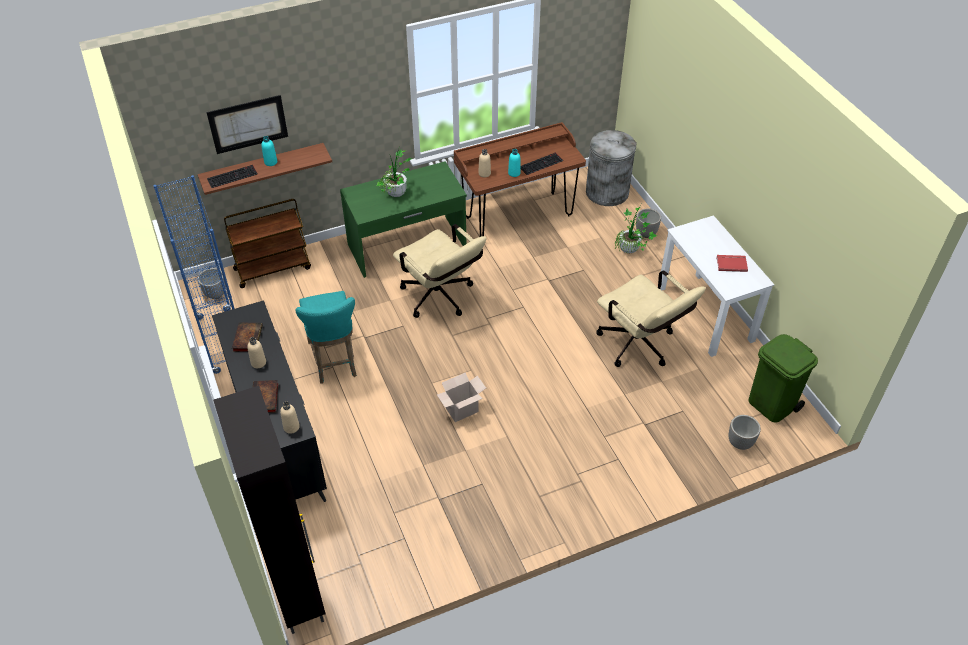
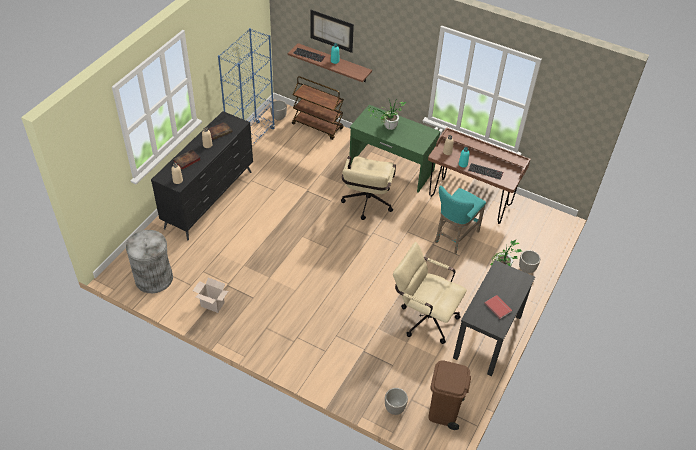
camera: 50 degrees right, 0 degrees up
black cabinet [213,386,325,634] -> none
turquoise stool [296,291,357,384] -> turquoise stool moved to [435,186,486,254]
cardboard box [437,372,486,422] -> cardboard box moved to [193,278,228,313]
grey trash can [586,130,637,206] -> grey trash can moved to [126,230,173,293]
beige office chair [597,271,706,367] -> beige office chair turned 105 degrees clockwise [393,242,467,344]
white desk [660,215,774,357] -> black desk [453,260,535,376]
green trash can [748,334,818,423] -> brown trash can [428,360,471,430]

